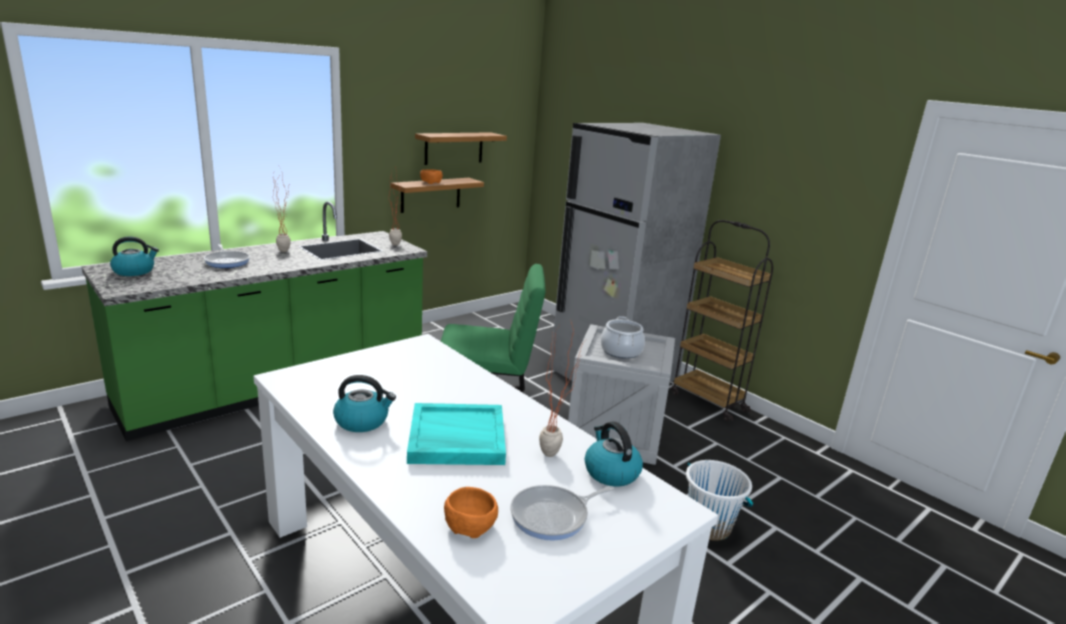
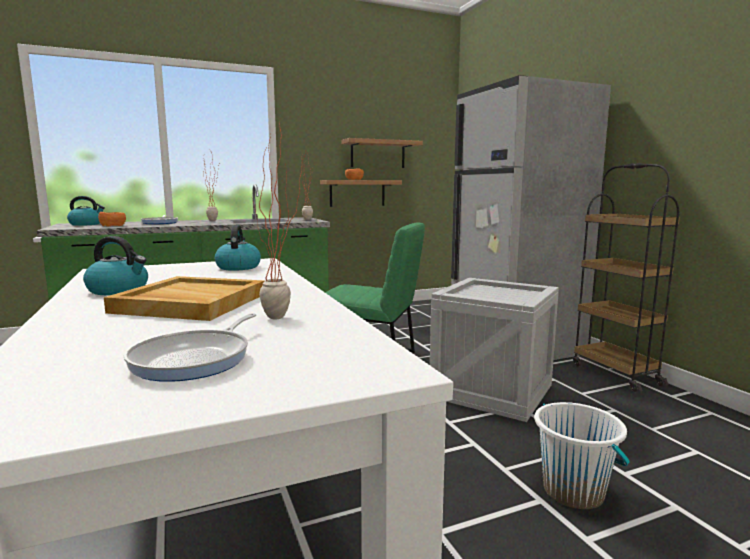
camera: 20 degrees right, 10 degrees down
turquoise tray [407,403,506,465] -> beige tray [104,276,265,321]
orange bowl [444,487,498,538] -> orange bowl moved to [98,212,126,227]
frying pan [510,485,614,541] -> frying pan turned 60 degrees counterclockwise [124,313,256,382]
kettle [585,421,643,487] -> kettle moved to [214,225,261,271]
cooking pot [601,316,645,359] -> none

